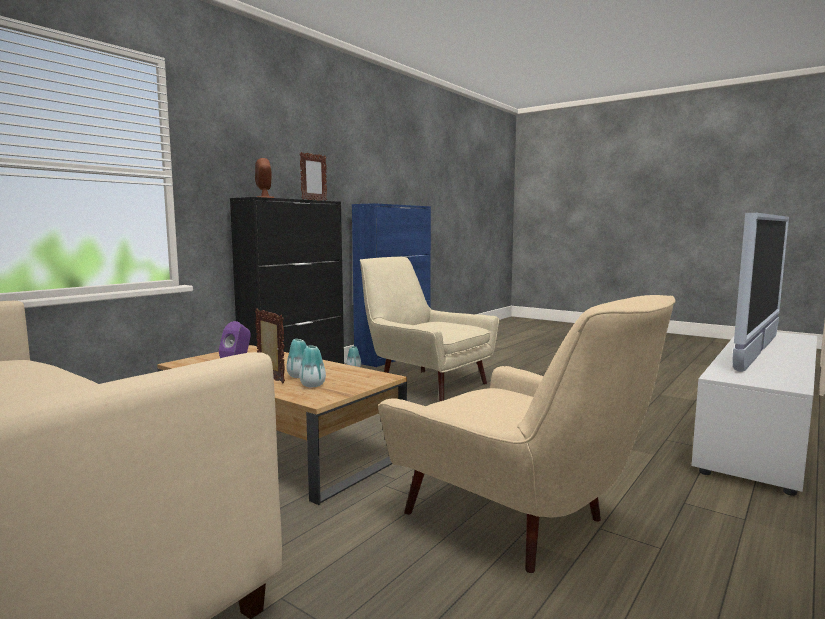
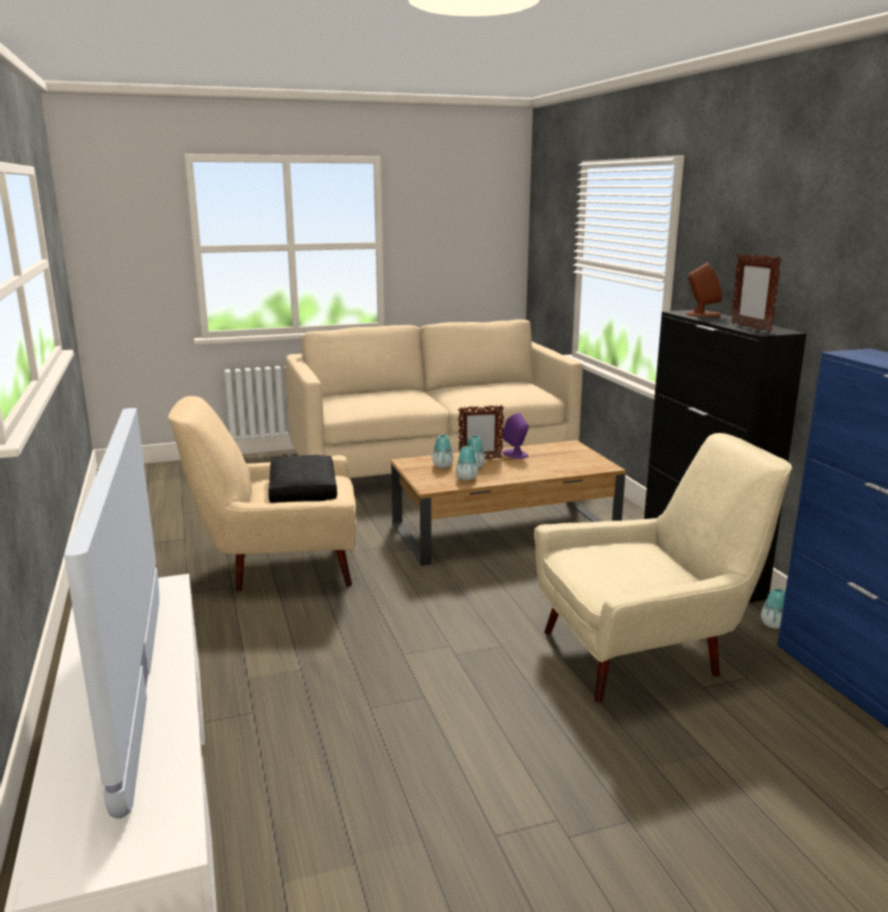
camera: 125 degrees right, 10 degrees up
none -> black pillow [268,455,337,503]
none -> vase [456,446,478,480]

